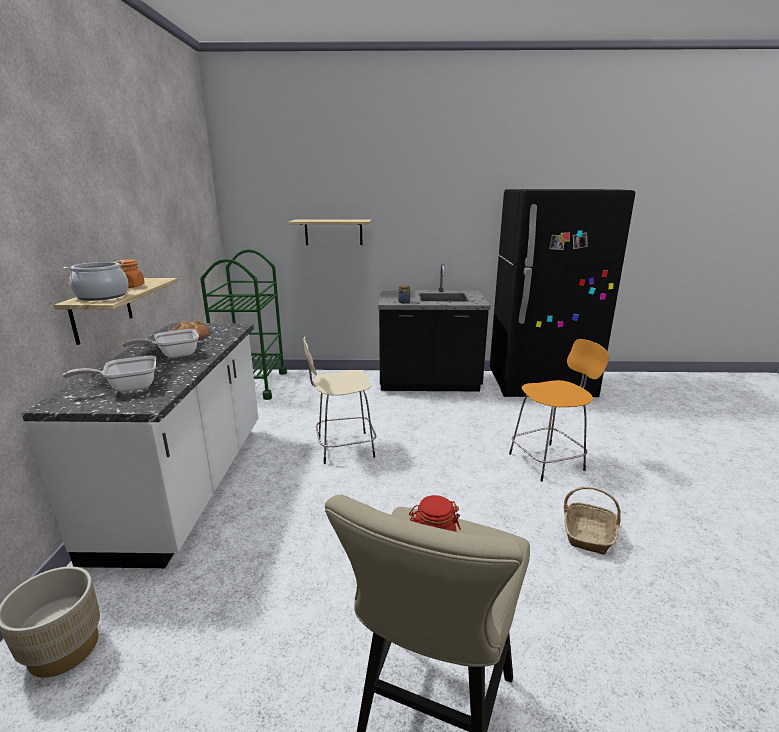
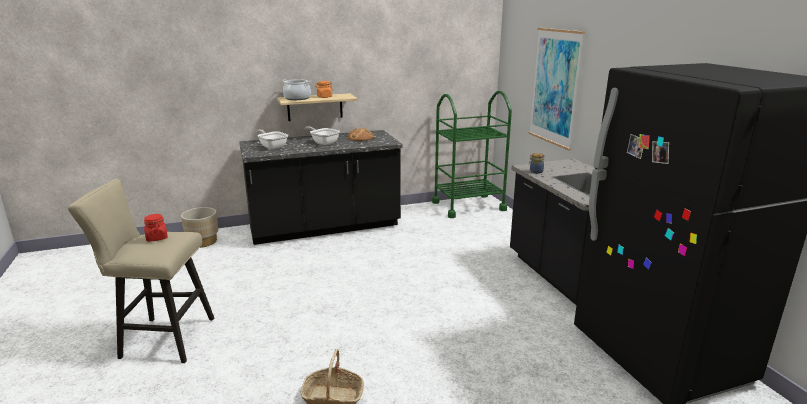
camera: 70 degrees right, 0 degrees up
white counter [21,323,259,568] -> black counter [239,130,402,245]
shelf [288,219,371,245] -> picture [529,28,585,151]
beige stool [303,337,376,464] -> none
orange stool [509,339,609,482] -> none

